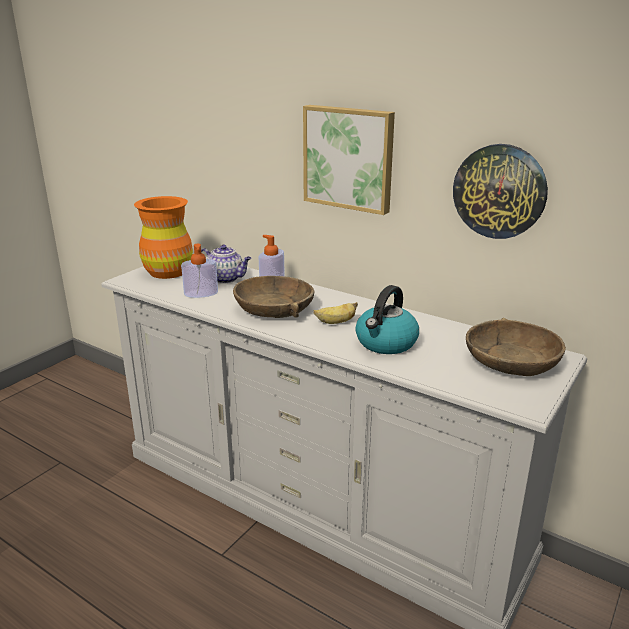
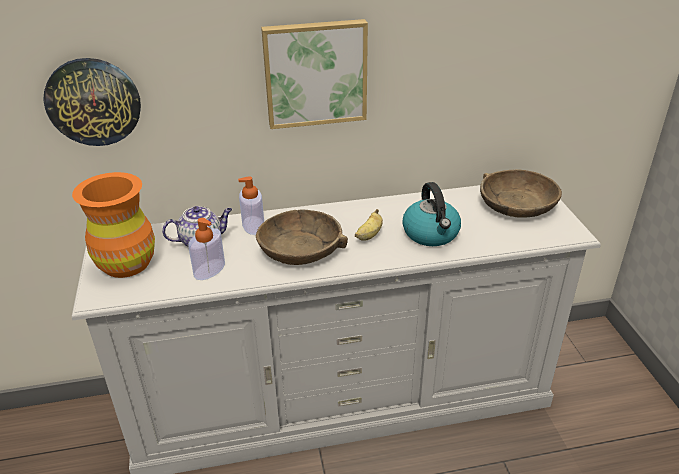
camera: 45 degrees left, 10 degrees up
wall clock [453,144,548,239] -> wall clock moved to [44,58,141,146]

